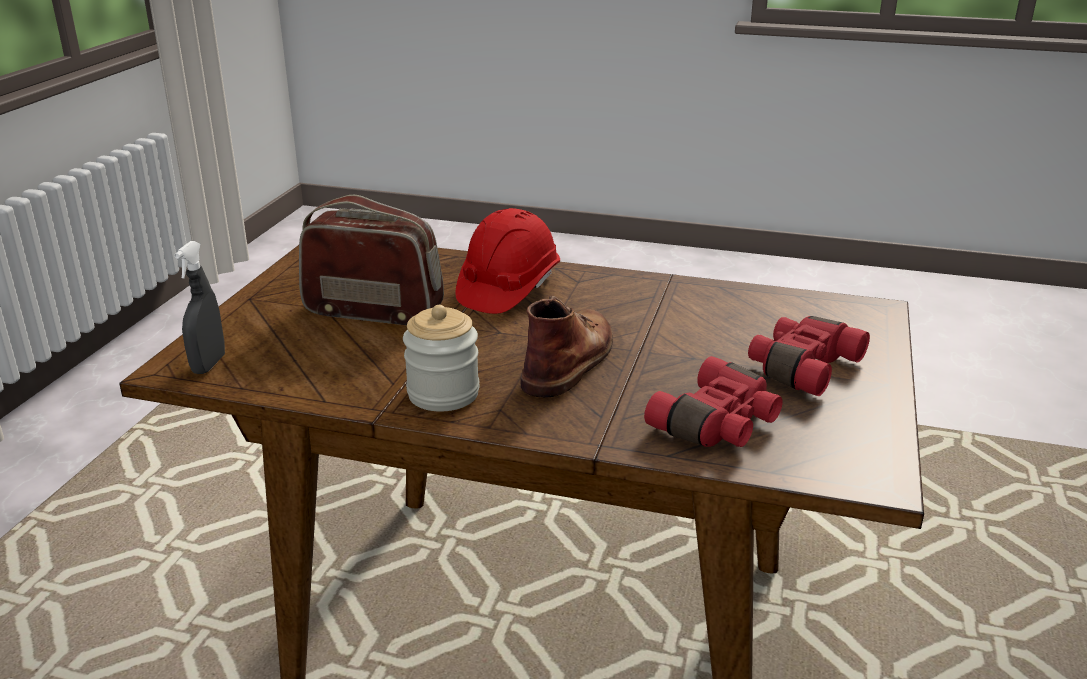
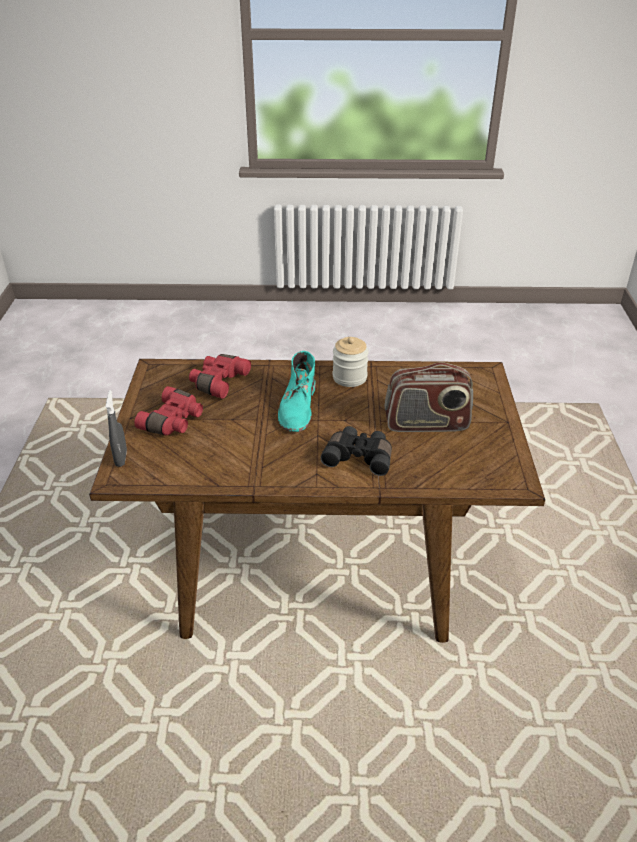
camera: 165 degrees right, 10 degrees up
grey spray bottle [174,241,225,374] -> grey spray bottle moved to [106,390,127,467]
red hard hat [455,208,560,314] -> black binoculars [320,426,392,476]
brown boot [521,296,613,398] -> turquoise boot [278,351,316,432]

